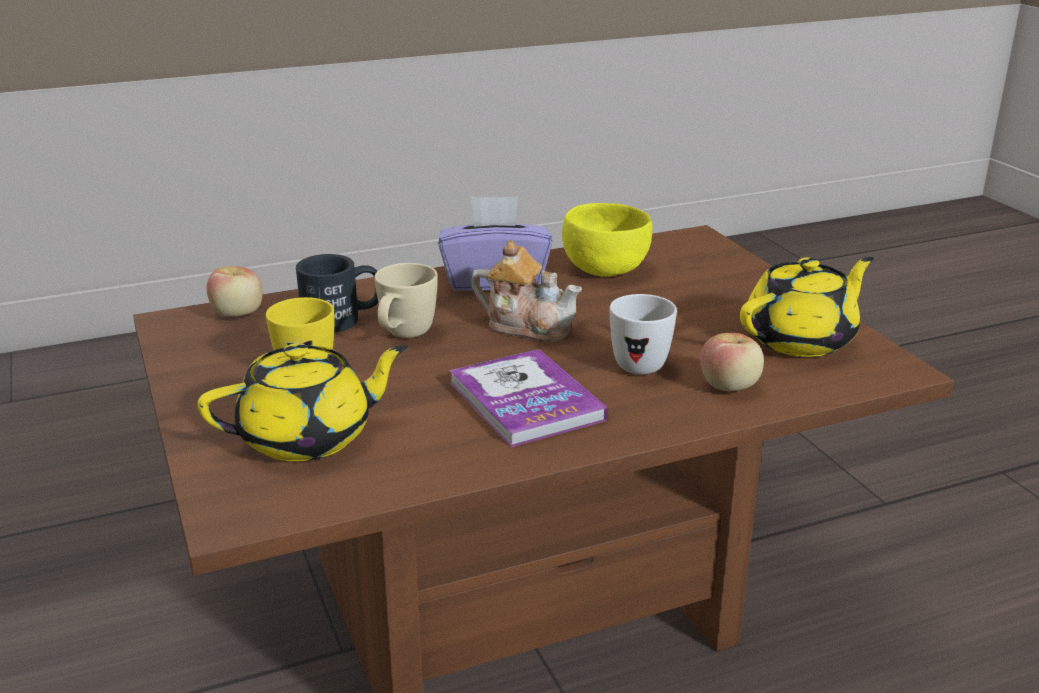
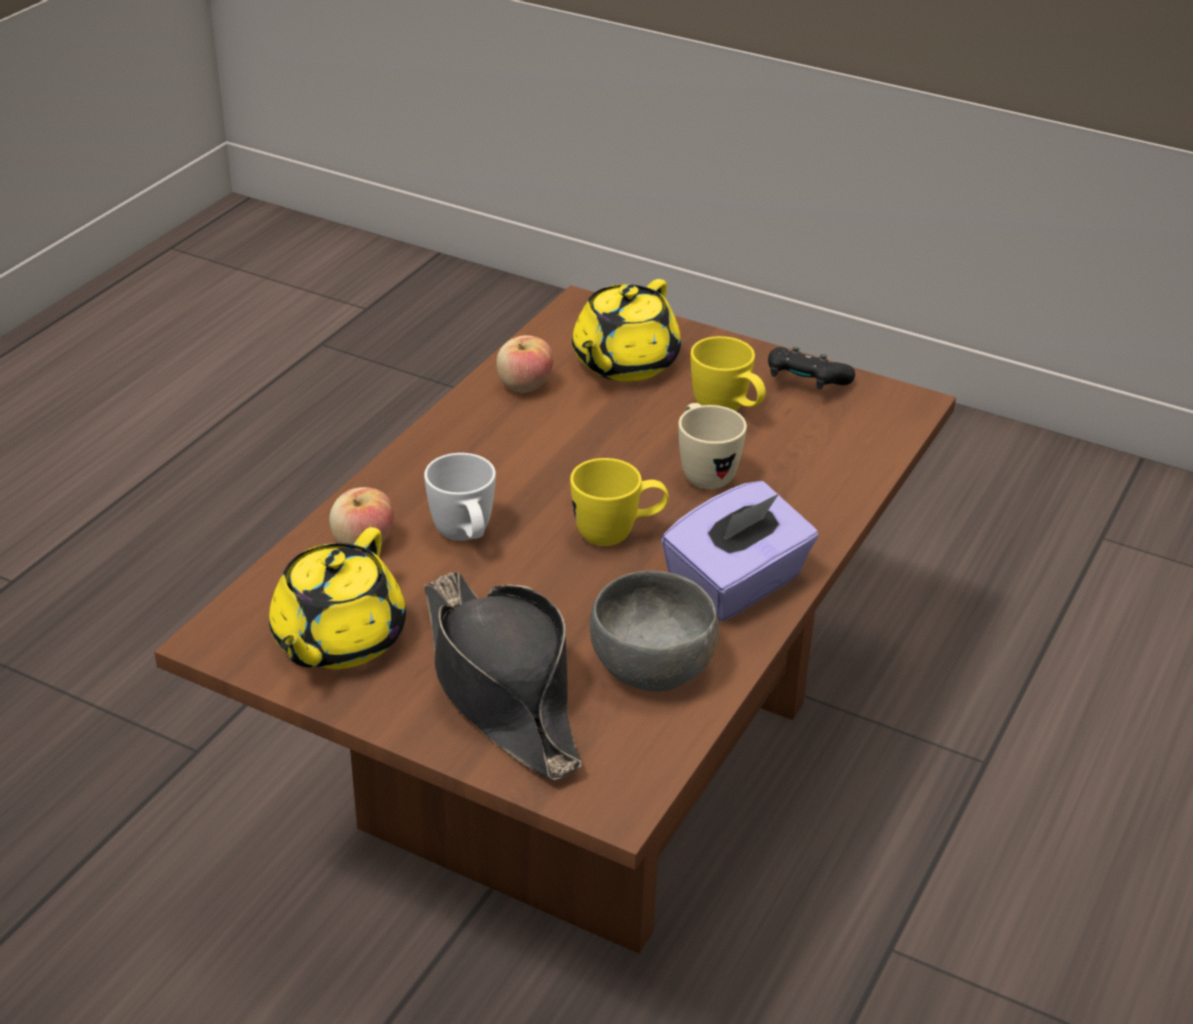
camera: 140 degrees right, 10 degrees up
apple [207,266,263,317] -> apple moved to [497,335,554,393]
black mug [296,254,378,333] -> none
book [449,349,608,447] -> none
teapot [471,240,582,342] -> yellow mug [570,458,669,546]
yellow bowl [562,203,652,277] -> grey bowl [590,571,719,692]
none -> black hat [424,571,582,780]
none -> black game controller [768,347,855,389]

